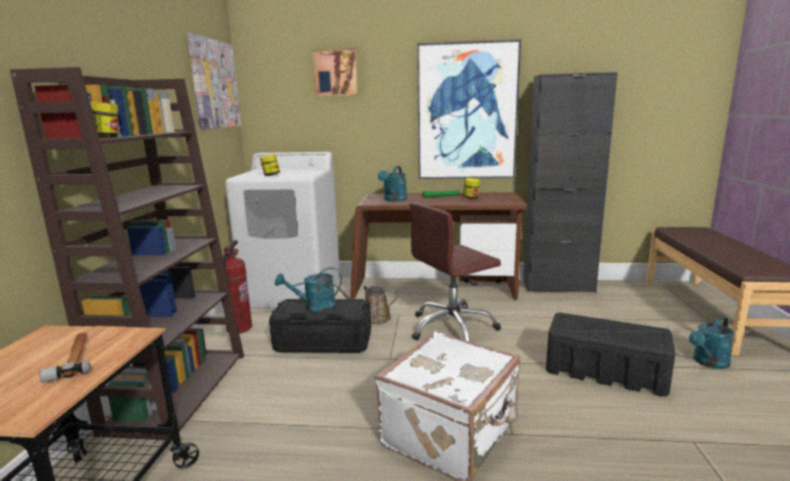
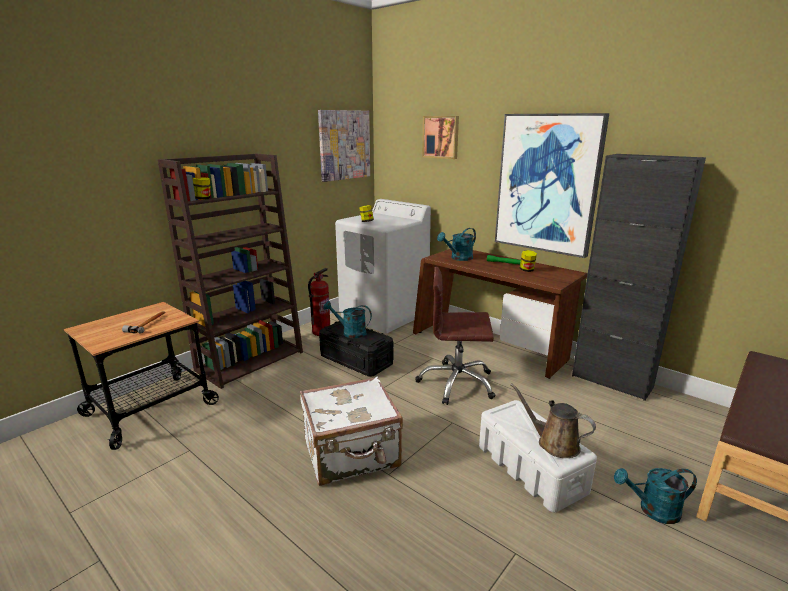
camera: 35 degrees right, 5 degrees up
brown watering can [333,284,398,324] -> brown watering can moved to [511,383,596,458]
black storage box [546,313,675,396] -> white storage box [479,400,597,513]

